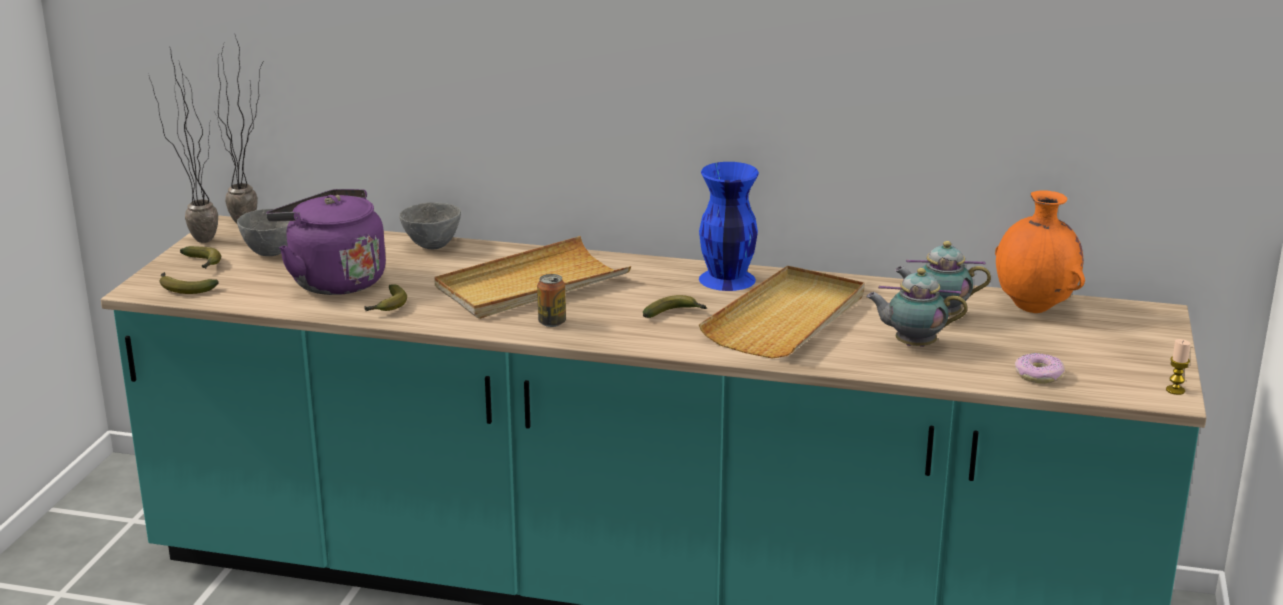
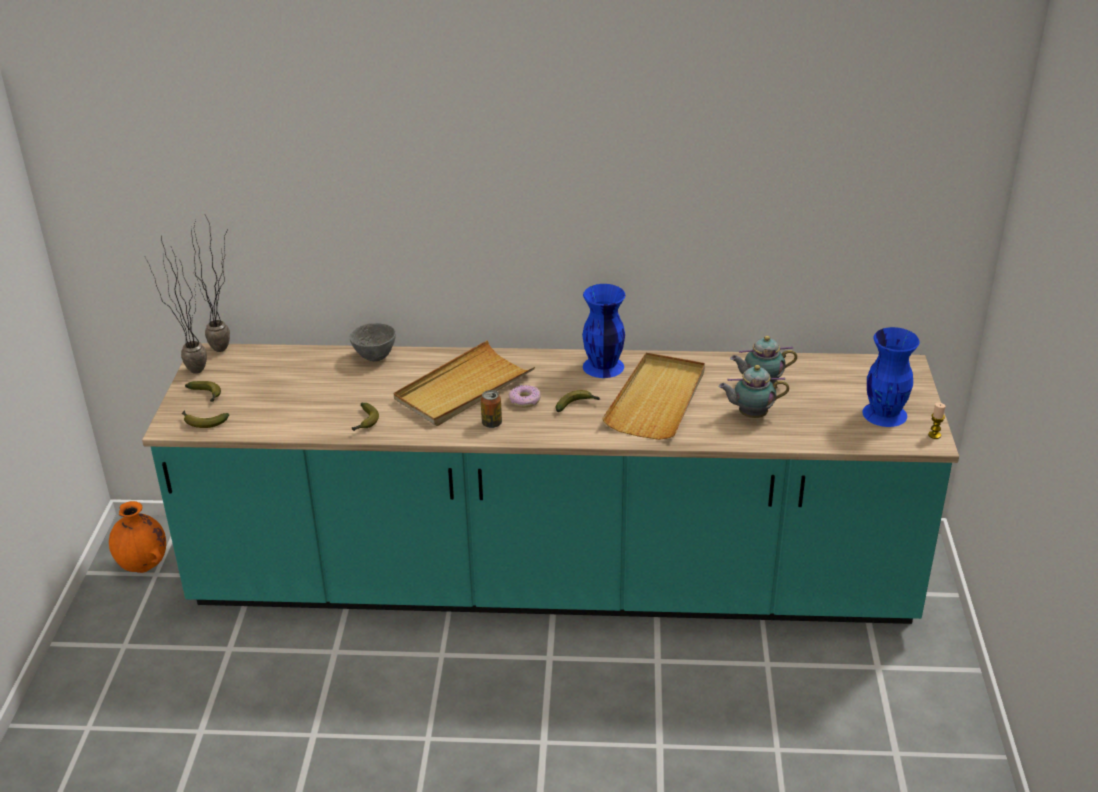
camera: 10 degrees left, 10 degrees up
grey bowl [237,209,289,256] -> none
purple kettle [266,189,386,295] -> none
orange vase [995,190,1085,313] -> orange vase moved to [109,501,166,573]
donut [1015,353,1065,384] -> donut moved to [509,385,541,408]
none -> blue vase [862,327,920,427]

